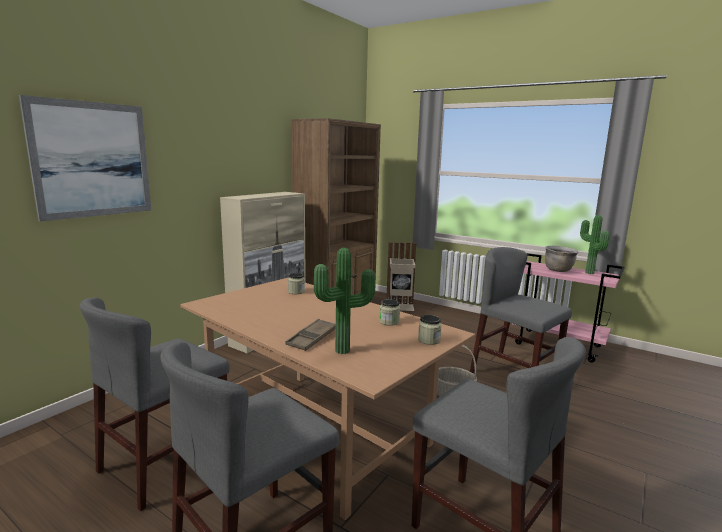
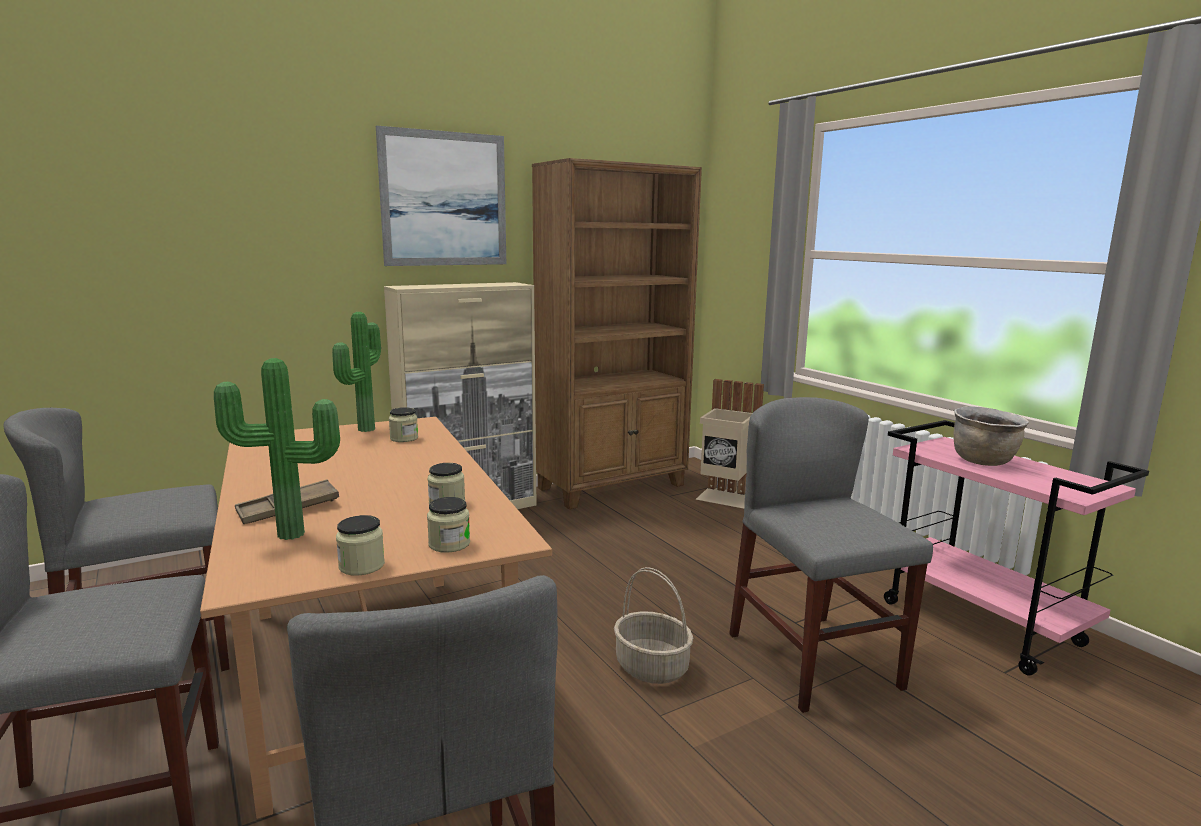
camera: 25 degrees right, 0 degrees up
picture [19,95,151,221] -> picture moved to [376,126,506,266]
potted plant [580,215,609,274] -> potted plant moved to [332,312,381,432]
none -> jar [336,515,385,576]

